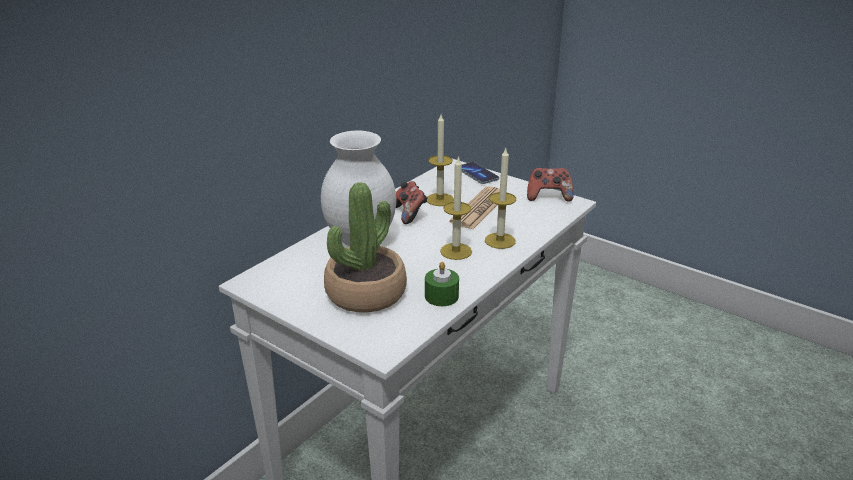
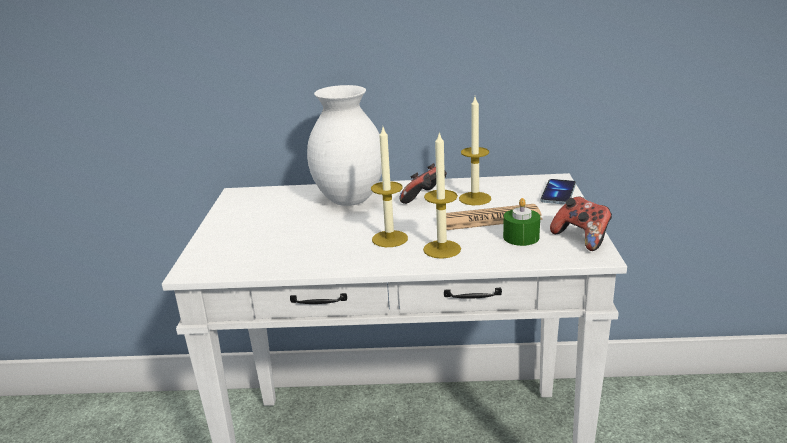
camera: 55 degrees right, 5 degrees down
potted plant [324,182,407,312] -> none
green candle [425,262,459,306] -> green candle moved to [503,198,540,246]

